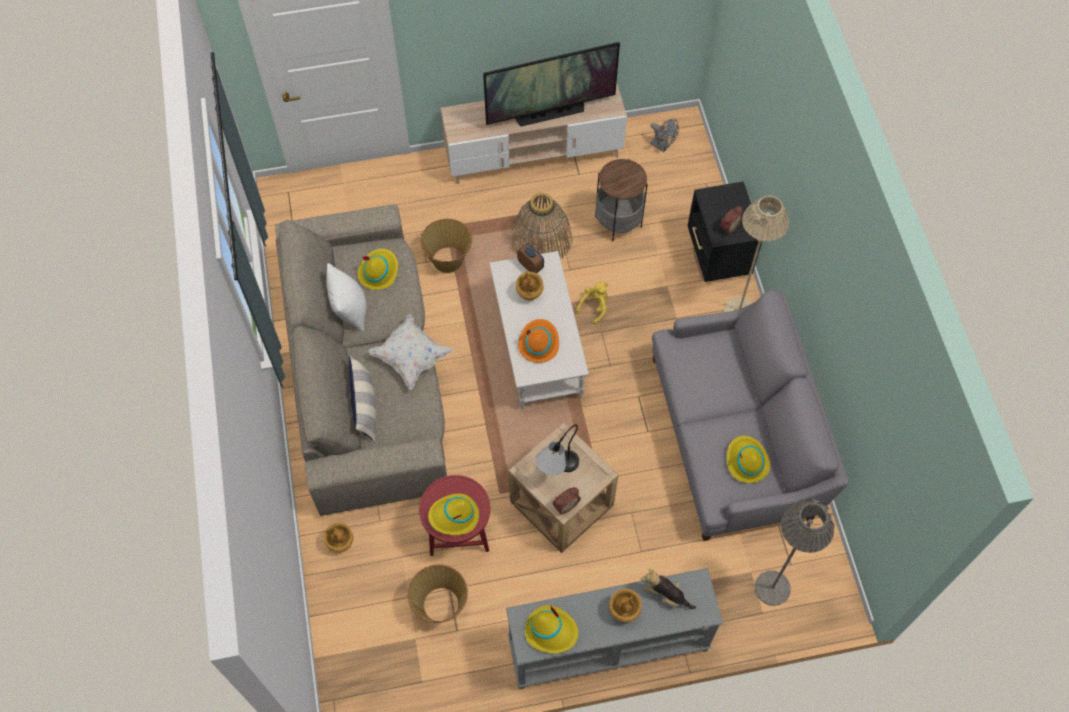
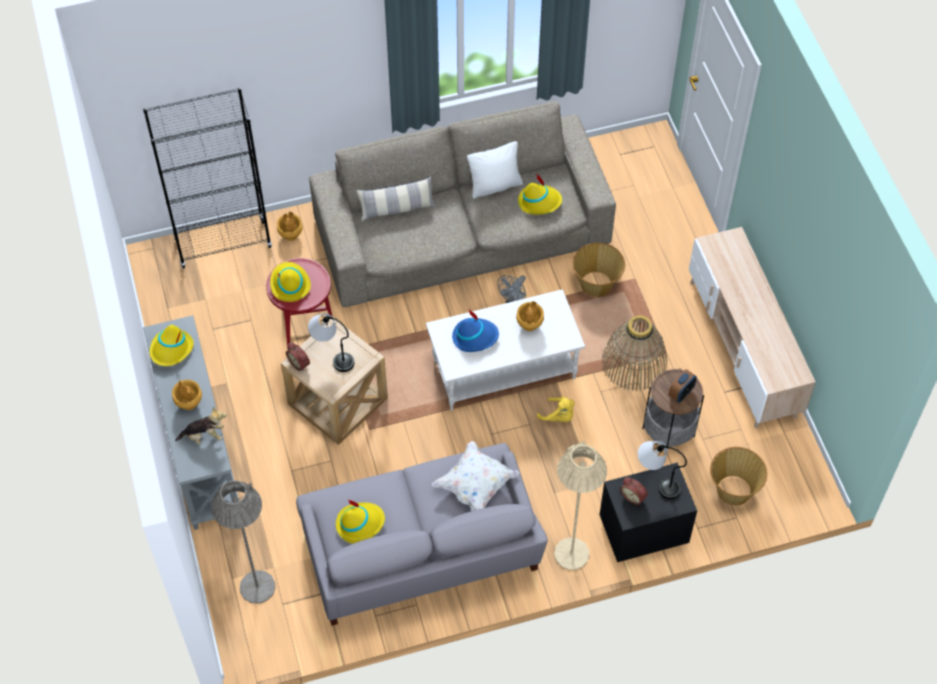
camera: 85 degrees right, 5 degrees down
white pillow [368,314,453,390] -> white pillow moved to [432,441,519,511]
basket [408,564,468,623] -> basket moved to [710,447,767,506]
television [483,42,620,126] -> none
alarm clock [517,243,544,273] -> alarm clock moved to [669,369,697,403]
orange hat [518,319,559,363] -> blue hat [452,310,499,352]
plush toy [641,569,696,609] -> plush toy turned 60 degrees clockwise [175,407,226,444]
grey fan [650,118,679,152] -> grey fan moved to [497,275,526,303]
none -> black bookcase [143,87,272,268]
none -> table lamp [638,441,687,499]

